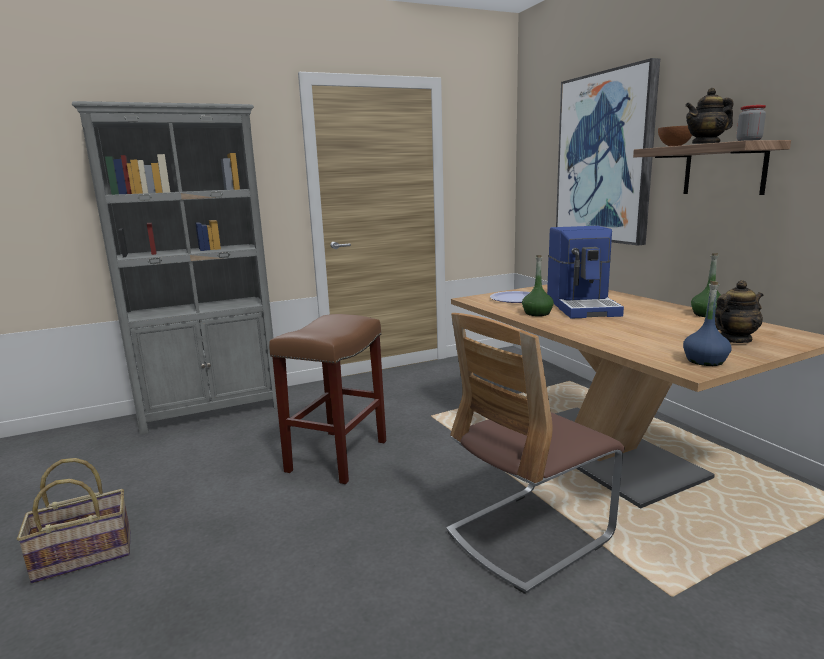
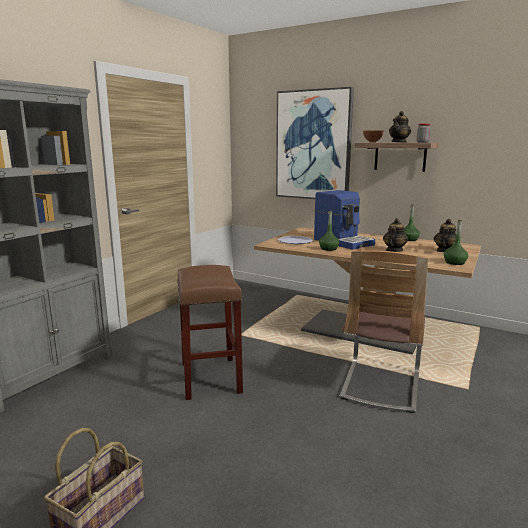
camera: 35 degrees left, 0 degrees up
blue bottle [683,281,732,366] -> green bottle [444,220,468,265]
none -> teapot [383,218,408,252]

